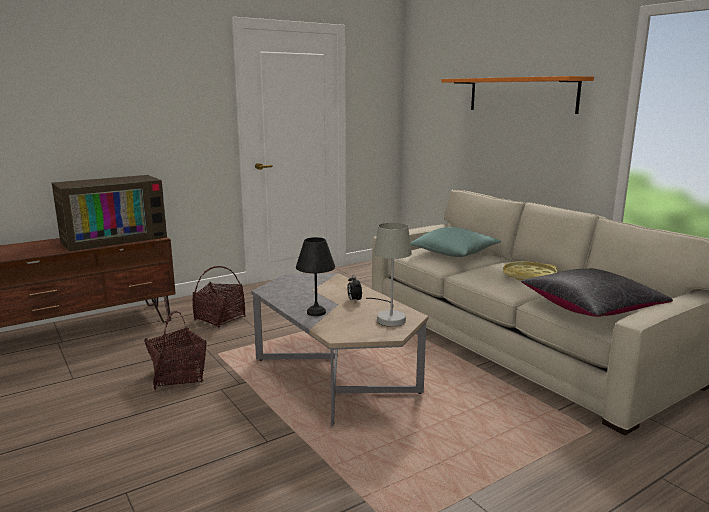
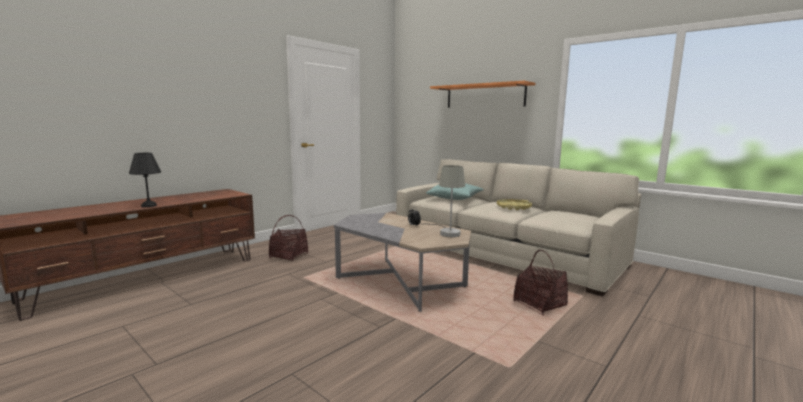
camera: 15 degrees left, 5 degrees down
television [52,175,167,252] -> none
basket [144,311,207,390] -> basket moved to [513,250,568,315]
black table lamp [296,237,335,316] -> black table lamp moved to [129,153,161,207]
black pillow [521,268,673,317] -> none

